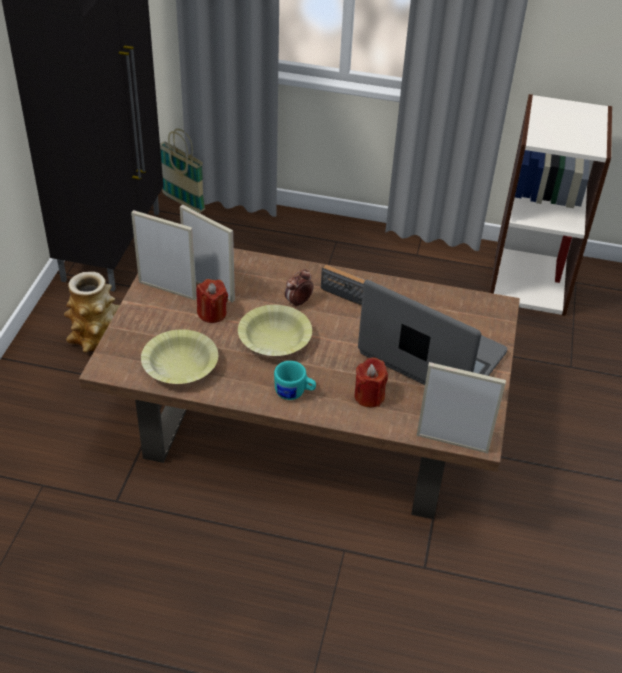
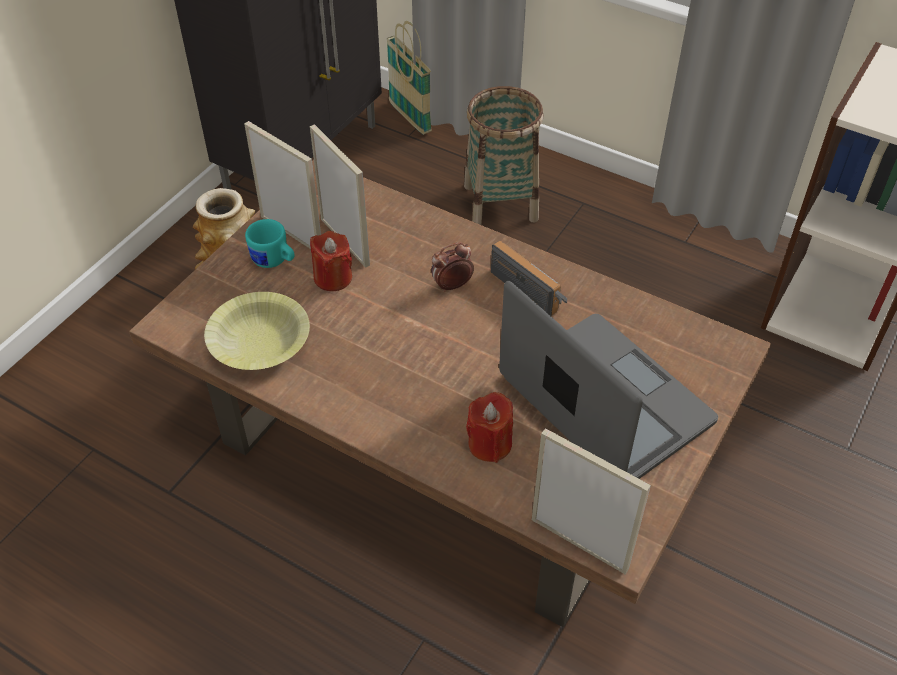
camera: 20 degrees right, 5 degrees up
yellow bowl [238,305,312,356] -> none
turquoise mug [274,361,316,400] -> turquoise mug moved to [245,219,295,268]
none -> basket [464,86,544,225]

